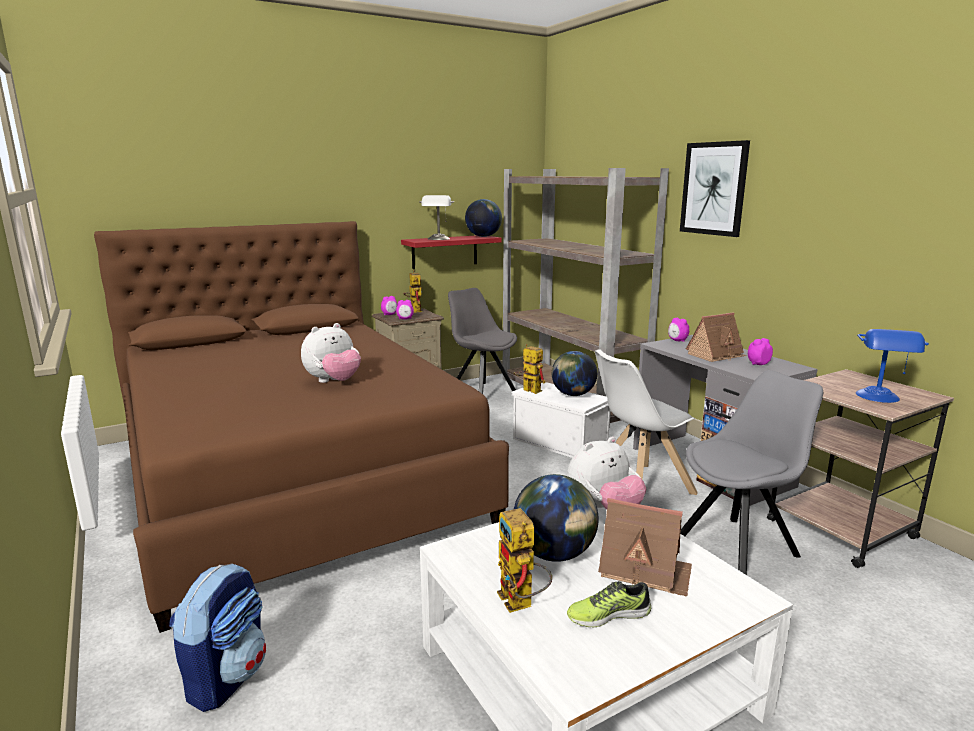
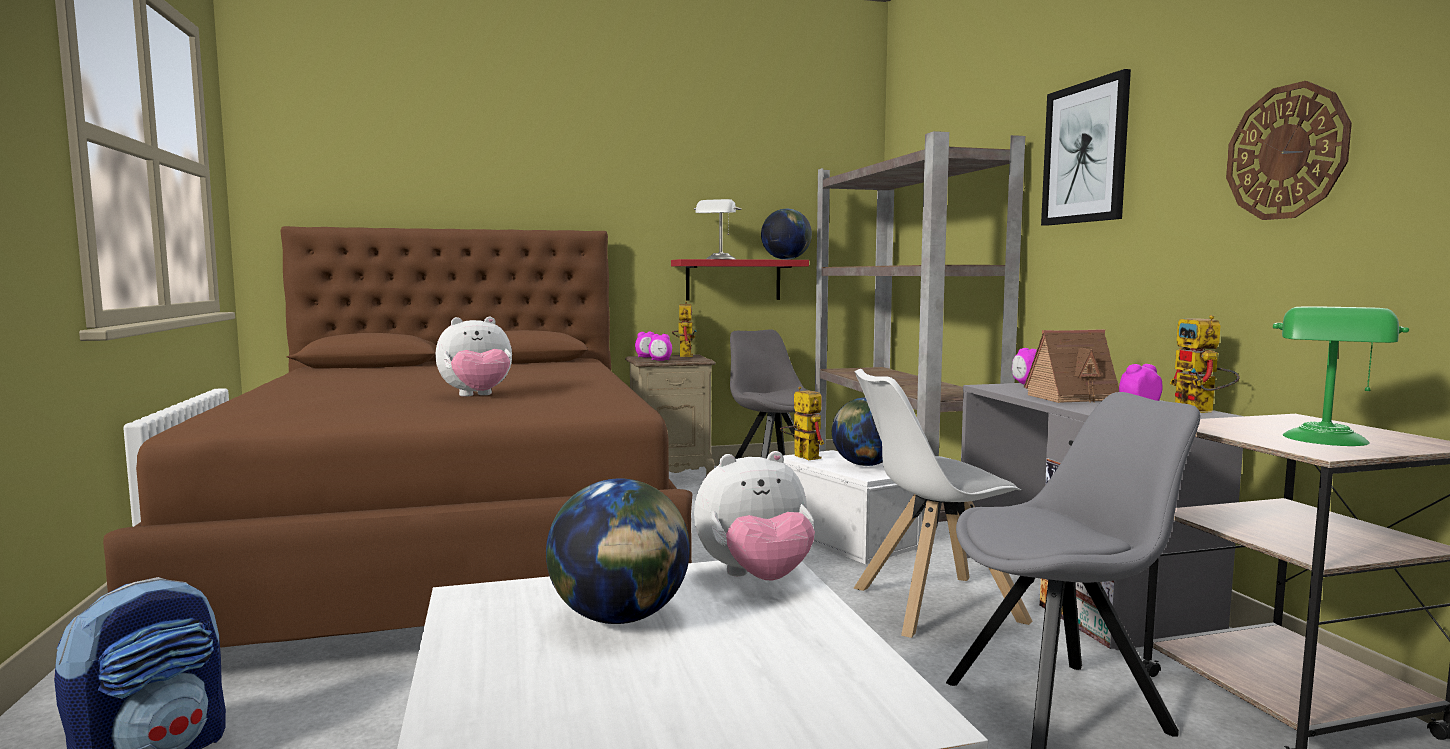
camera: 15 degrees right, 10 degrees down
toy robot [497,508,552,613] -> toy robot moved to [1170,315,1240,413]
shoe [567,581,651,628] -> none
toy house [598,498,692,596] -> none
blue table lamp [856,329,929,403] -> green table lamp [1273,306,1409,446]
none -> wall clock [1226,81,1352,220]

